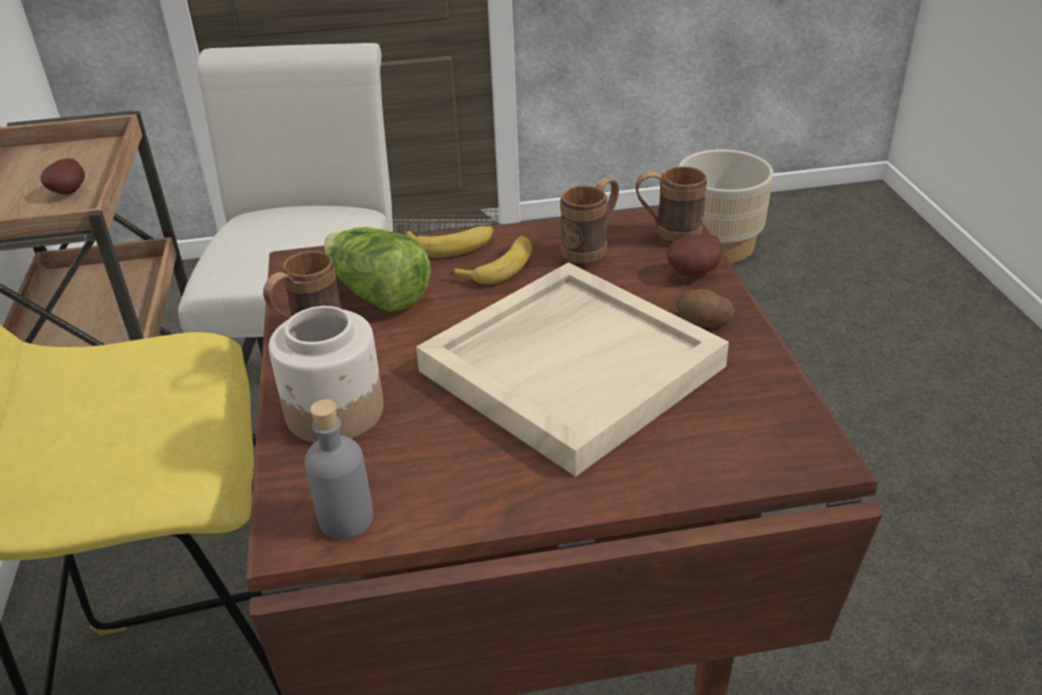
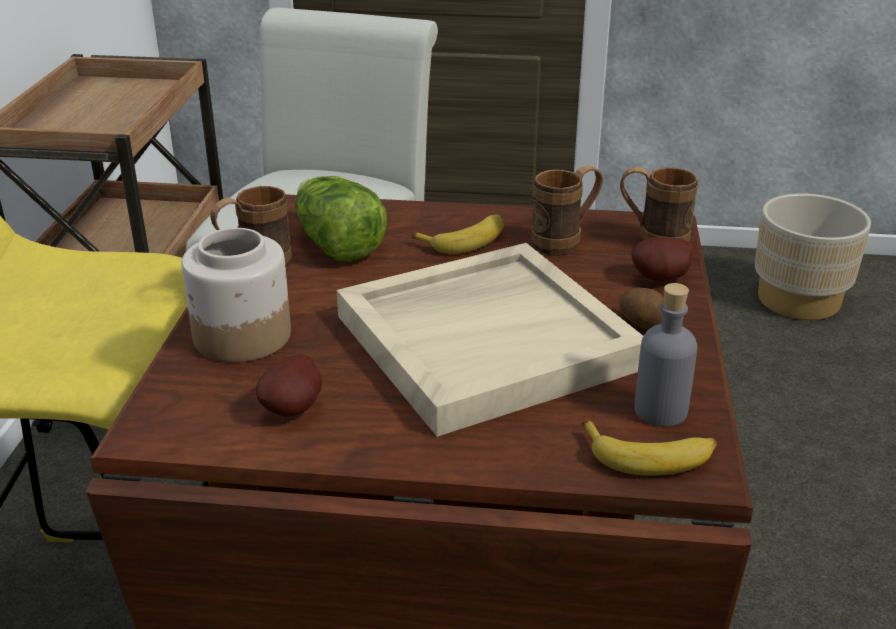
camera: 15 degrees right, 5 degrees down
potato [41,158,85,195] -> potato moved to [256,354,322,417]
grey bottle [305,399,373,539] -> grey bottle moved to [634,283,698,427]
banana [403,226,494,257] -> banana moved to [581,420,717,476]

